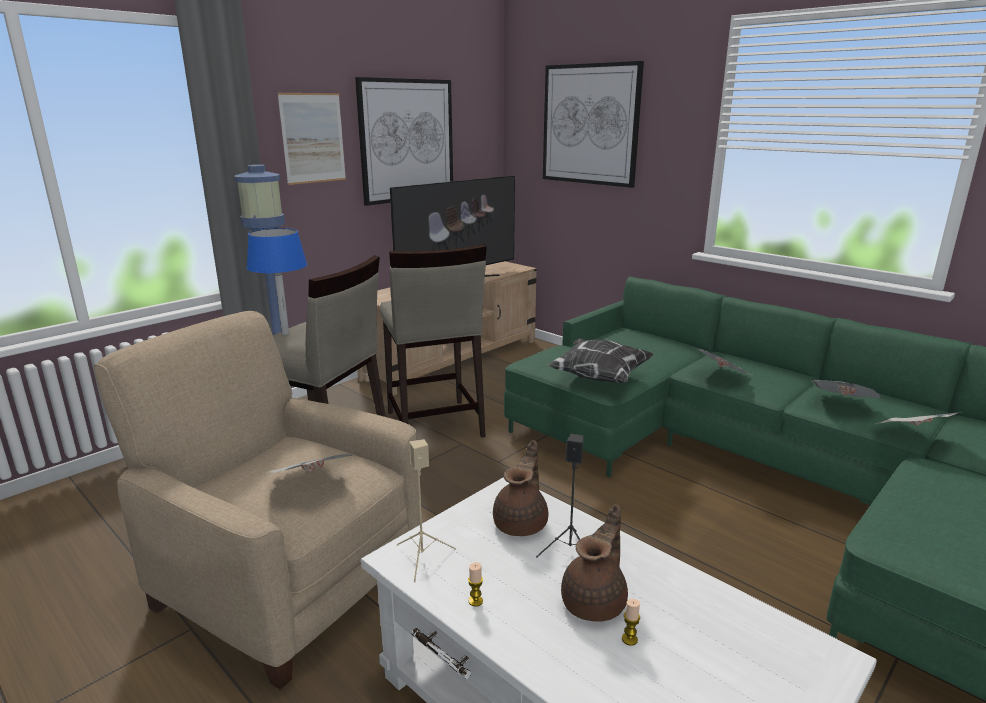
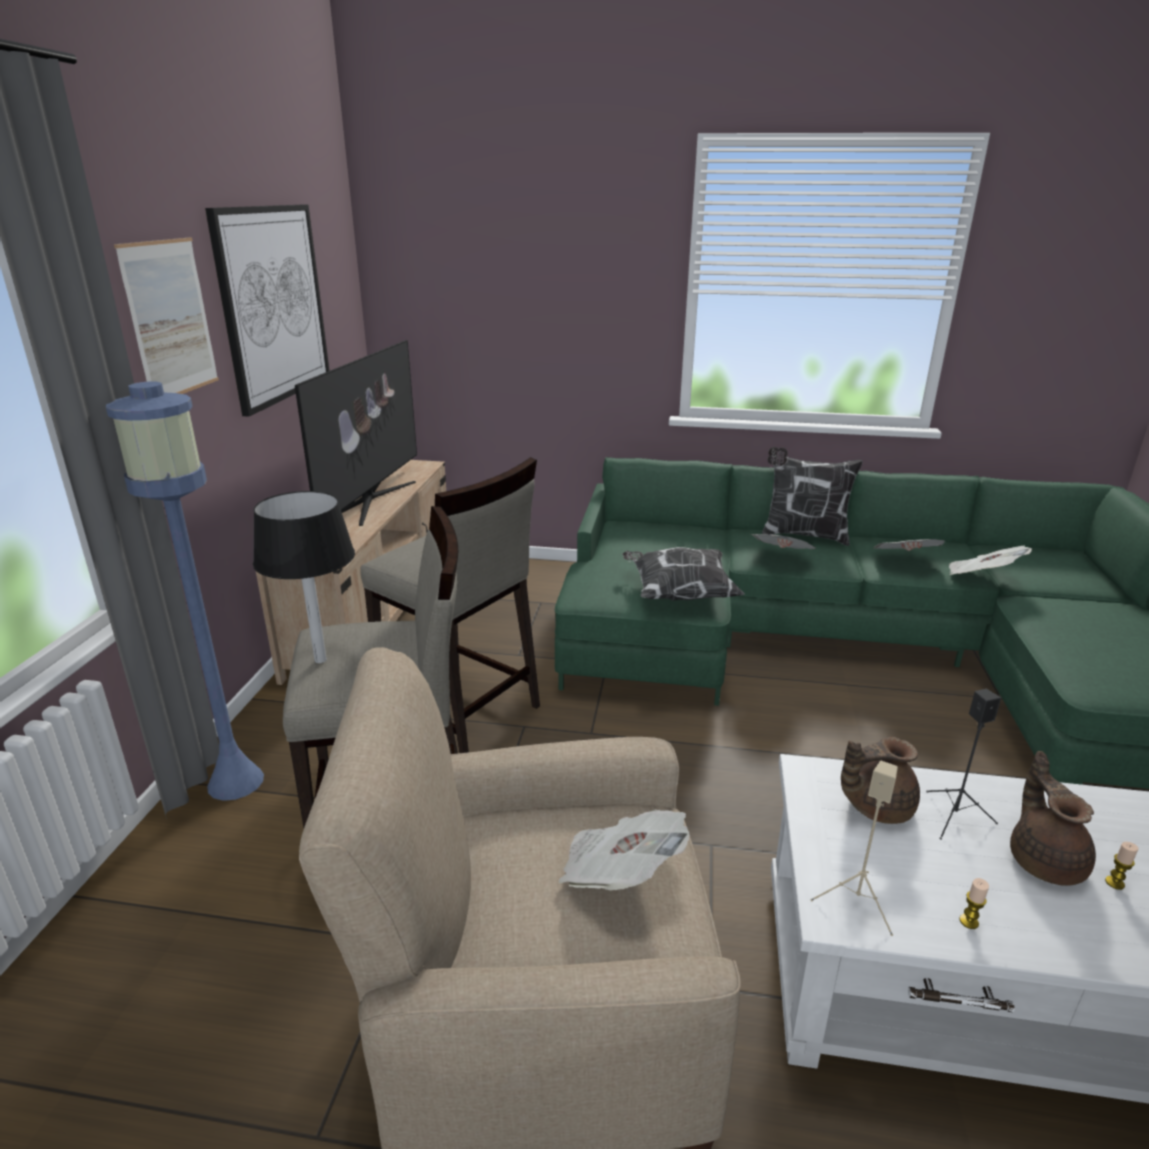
camera: 35 degrees left, 5 degrees up
blue table lamp [247,228,307,335] -> black table lamp [253,491,355,663]
brown teapot [493,440,548,536] -> brown teapot turned 90 degrees counterclockwise [841,737,920,824]
picture [543,61,644,188] -> none
none -> pillow [762,447,863,546]

